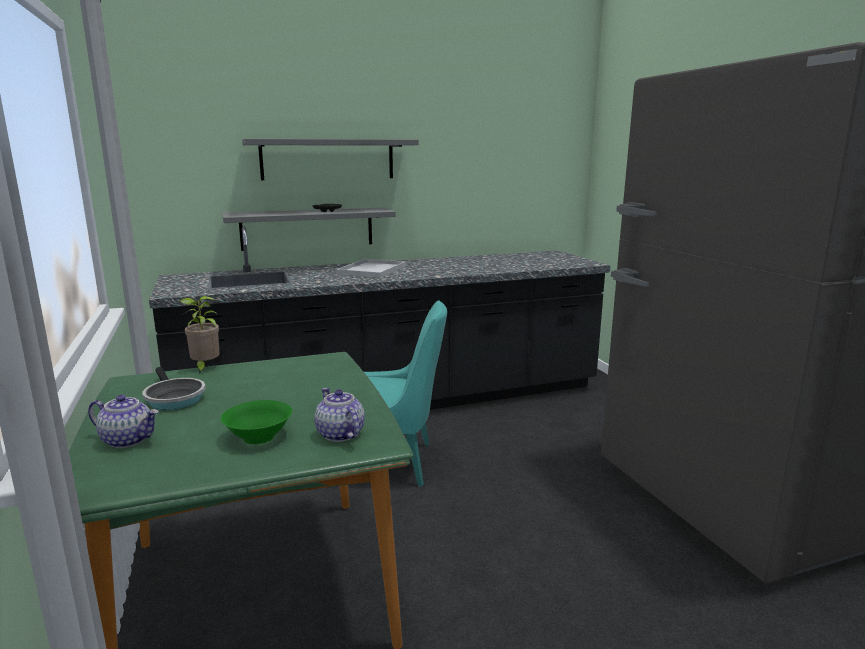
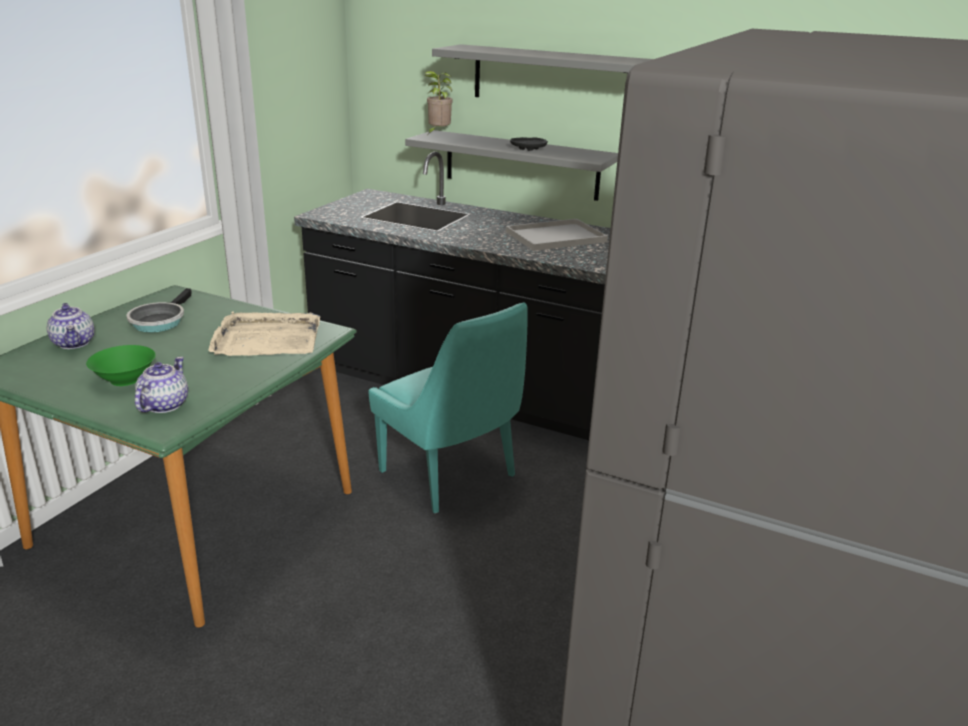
camera: 45 degrees right, 10 degrees up
potted plant [180,296,220,374] -> potted plant moved to [425,71,453,134]
none -> beige tray [208,311,320,356]

